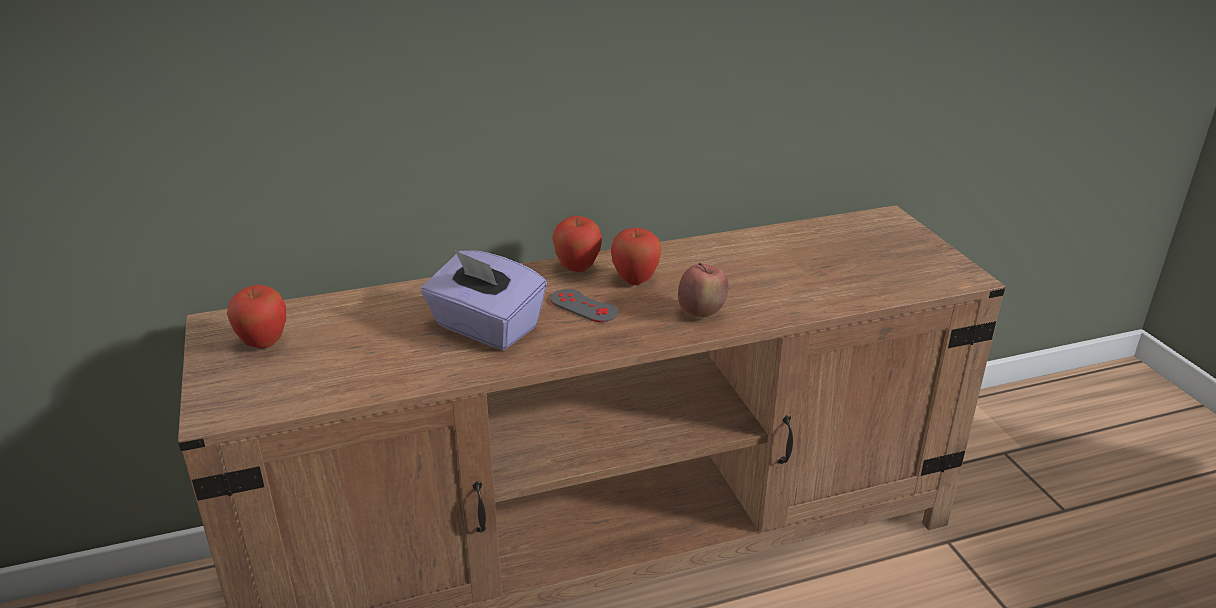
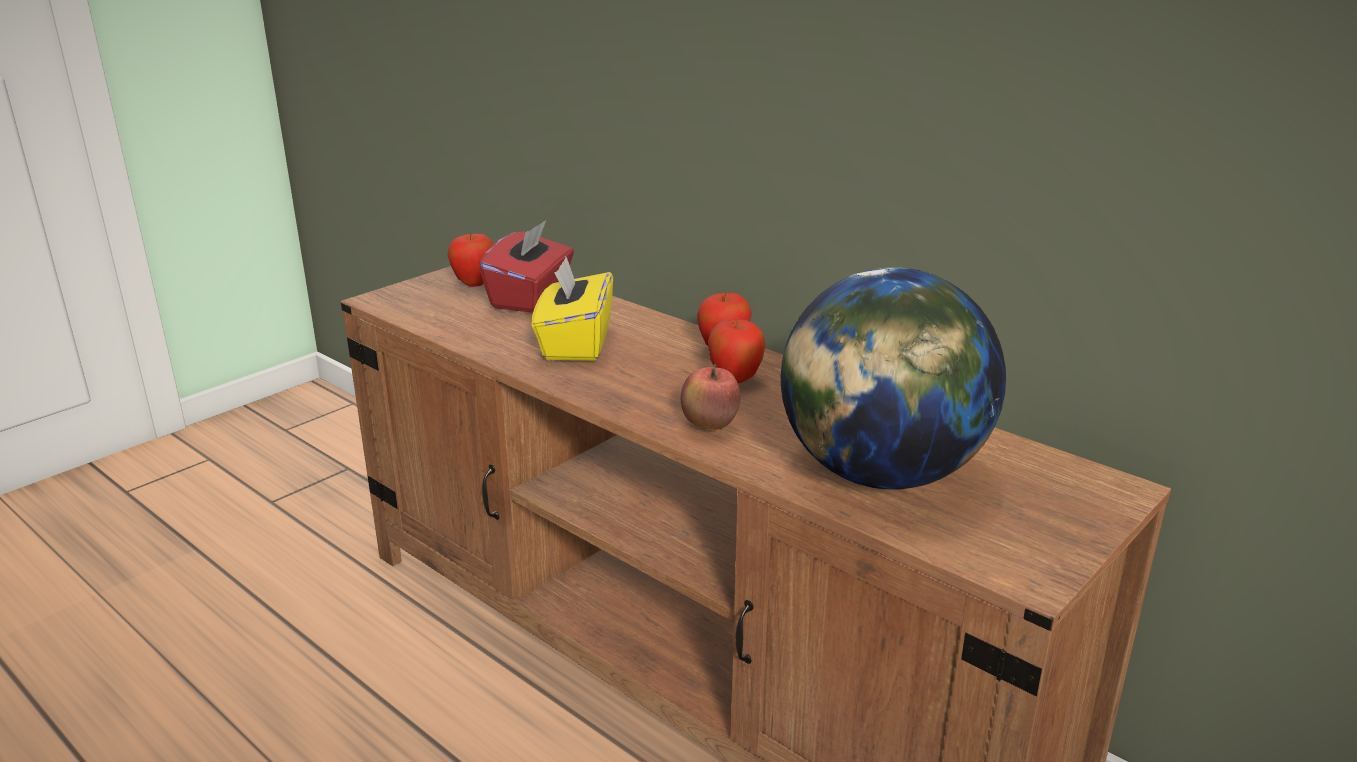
camera: 60 degrees right, 5 degrees down
purple tissue box [421,250,547,350] -> yellow tissue box [532,257,613,361]
grey game controller [550,289,618,322] -> none
none -> red tissue box [479,220,574,313]
none -> globe [781,267,1006,489]

